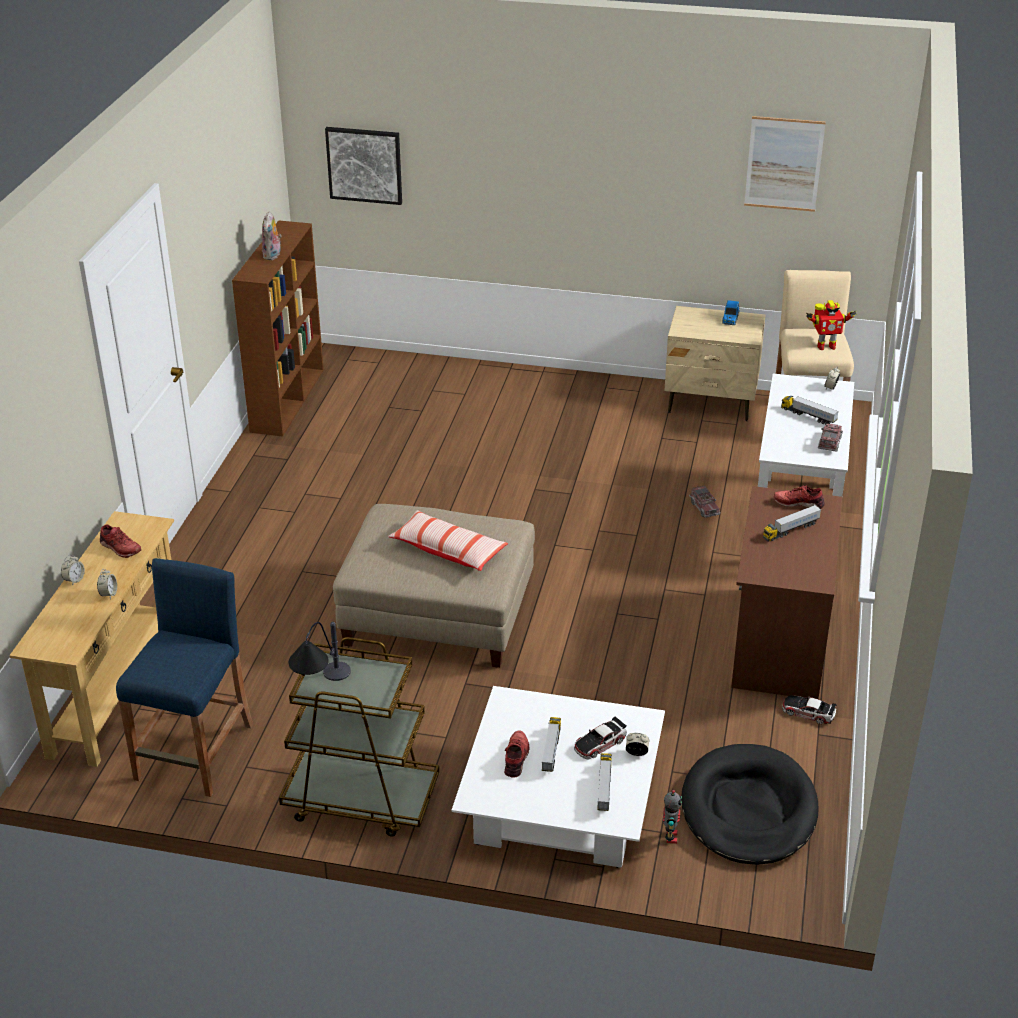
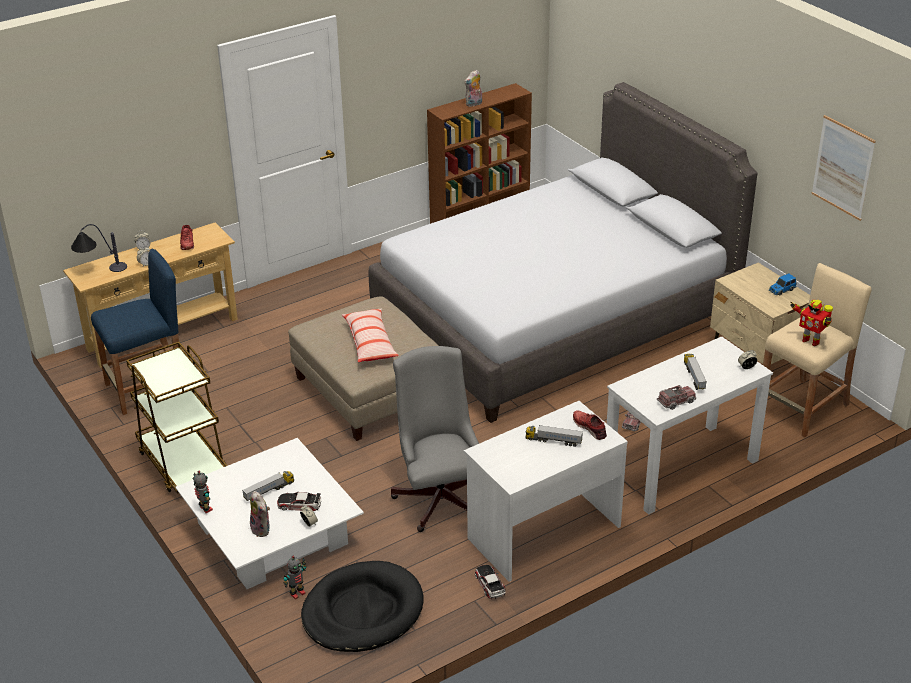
camera: 45 degrees right, 0 degrees up
table lamp [288,622,351,681] -> table lamp moved to [71,224,127,272]
picture [325,127,402,205] -> none
red shoe [504,730,529,778] -> none
toy truck [597,753,612,811] -> plush toy [250,491,270,537]
brown desk [731,486,842,699] -> white desk [464,401,628,582]
none -> toy robot [192,470,213,513]
none -> grey bed [369,82,758,423]
none -> grey office chair [391,346,479,532]

